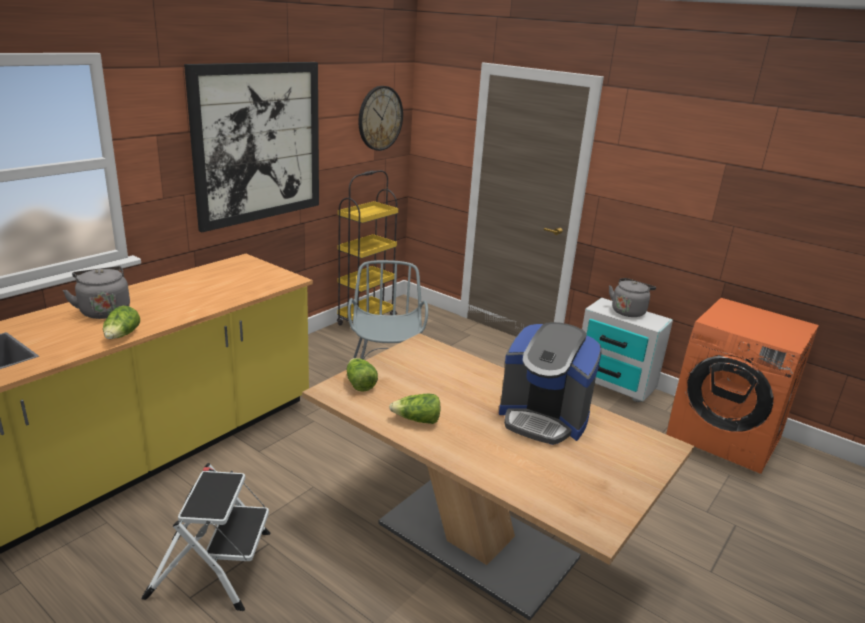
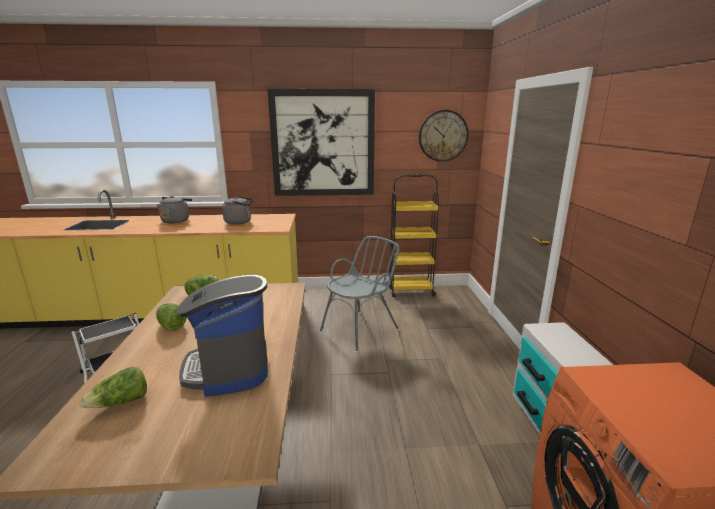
camera: 50 degrees right, 5 degrees down
lettuce [103,306,140,339] -> lettuce moved to [79,367,147,408]
grey kettle [609,278,656,317] -> grey kettle moved to [222,196,253,225]

